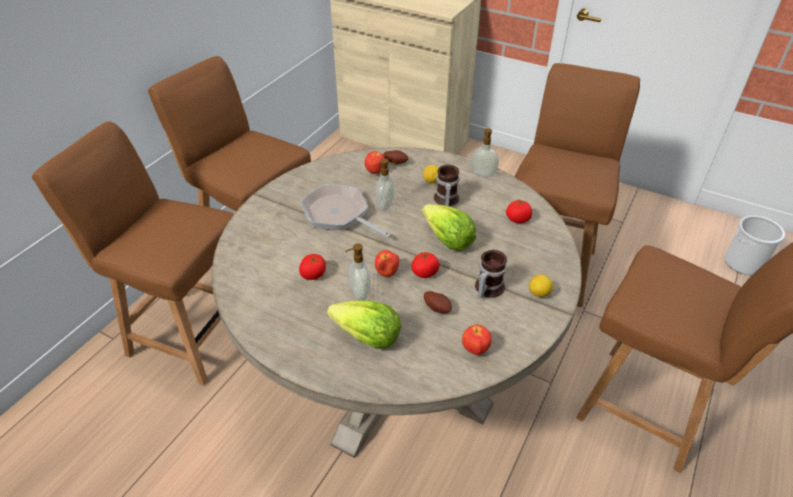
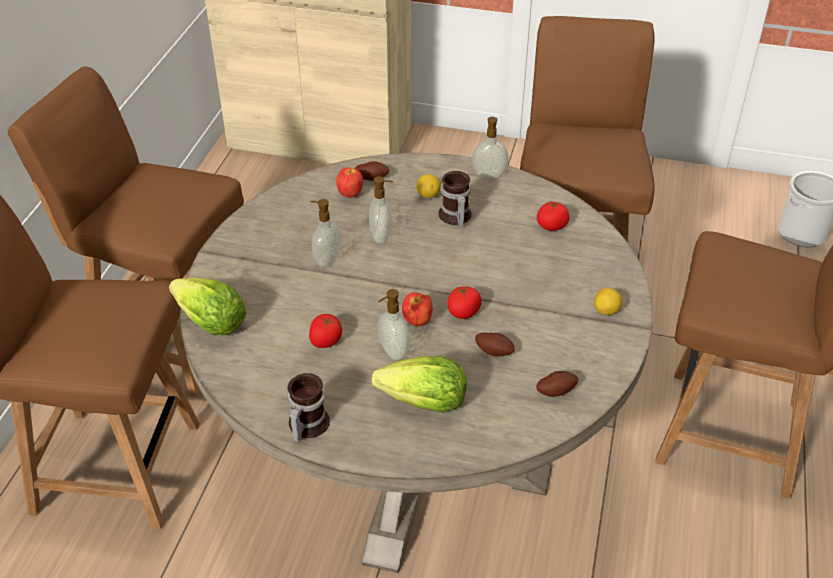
camera: 15 degrees left, 0 degrees up
frying pan [301,184,391,238] -> soap dispenser [310,199,341,267]
lettuce [422,204,476,251] -> lettuce moved to [169,277,246,335]
apple [462,324,491,355] -> potato [536,371,579,397]
mug [475,250,507,298] -> mug moved to [287,373,330,442]

